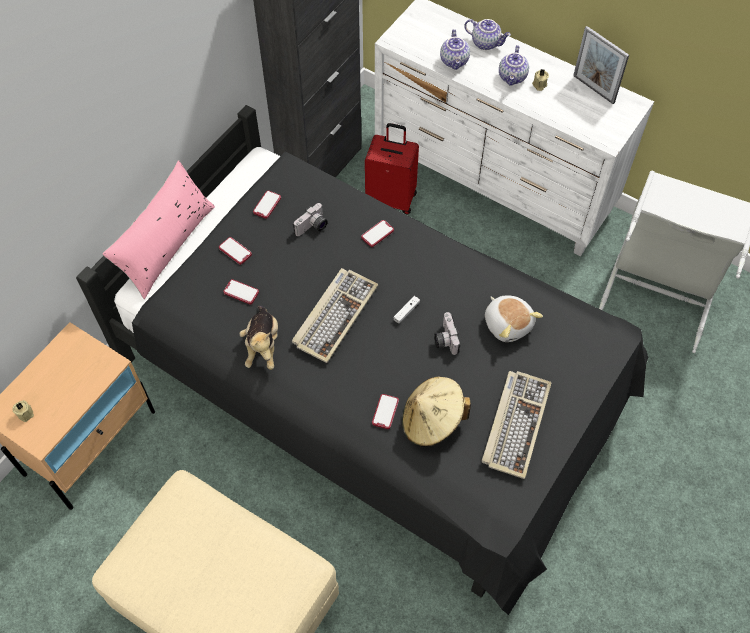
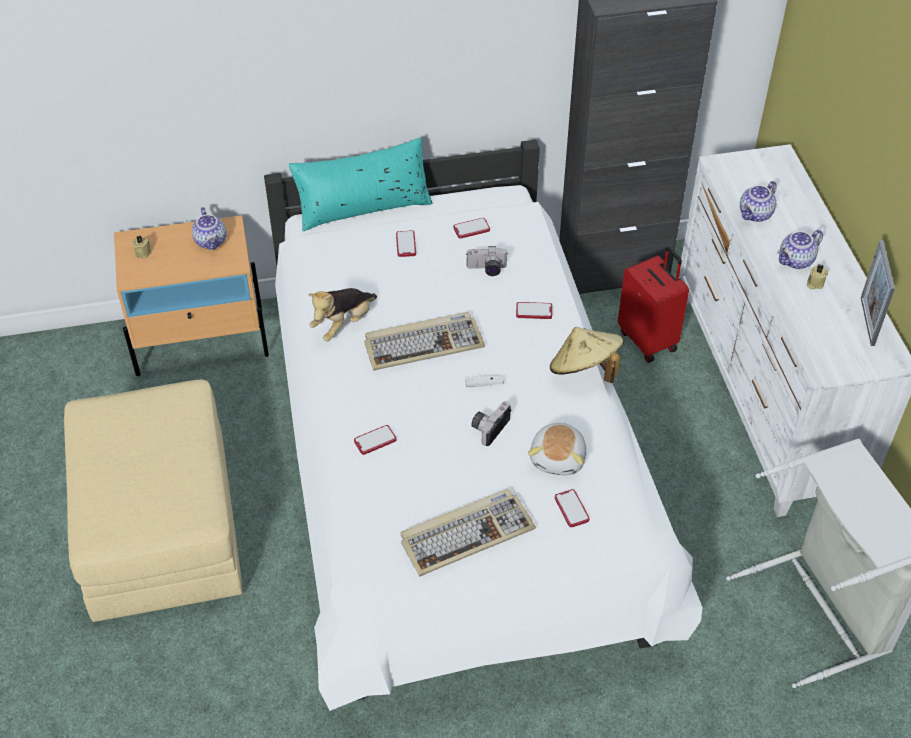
camera: 45 degrees right, 10 degrees down
black bed [76,105,648,615] -> white bed [264,140,702,711]
pink pillow [102,160,215,299] -> turquoise pillow [289,137,433,231]
phone [223,279,259,305] -> phone moved to [555,489,590,527]
beige hat [402,377,471,447] -> beige hat moved to [550,327,624,383]
teapot [464,19,511,50] -> teapot moved to [192,207,226,250]

